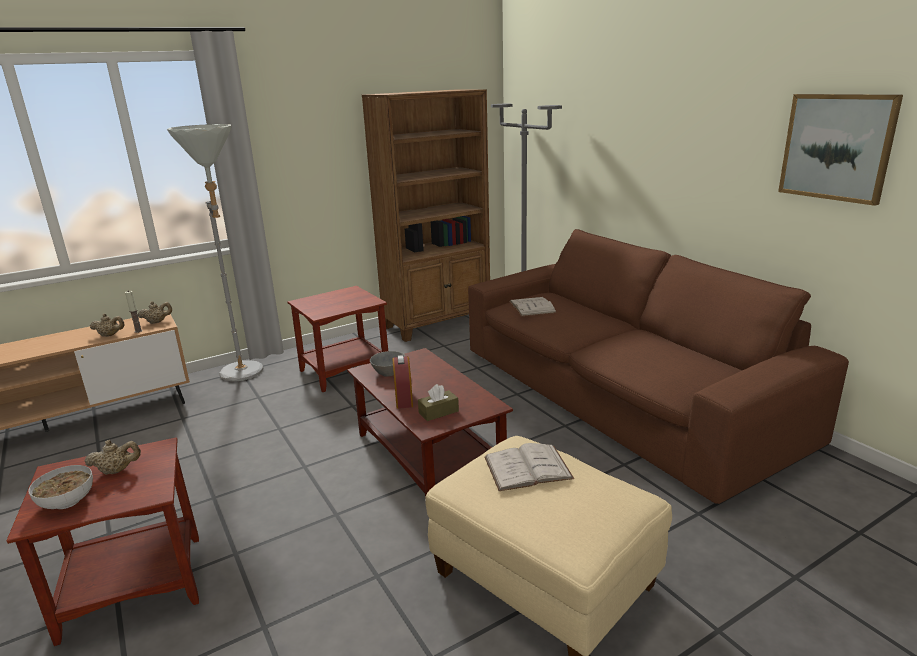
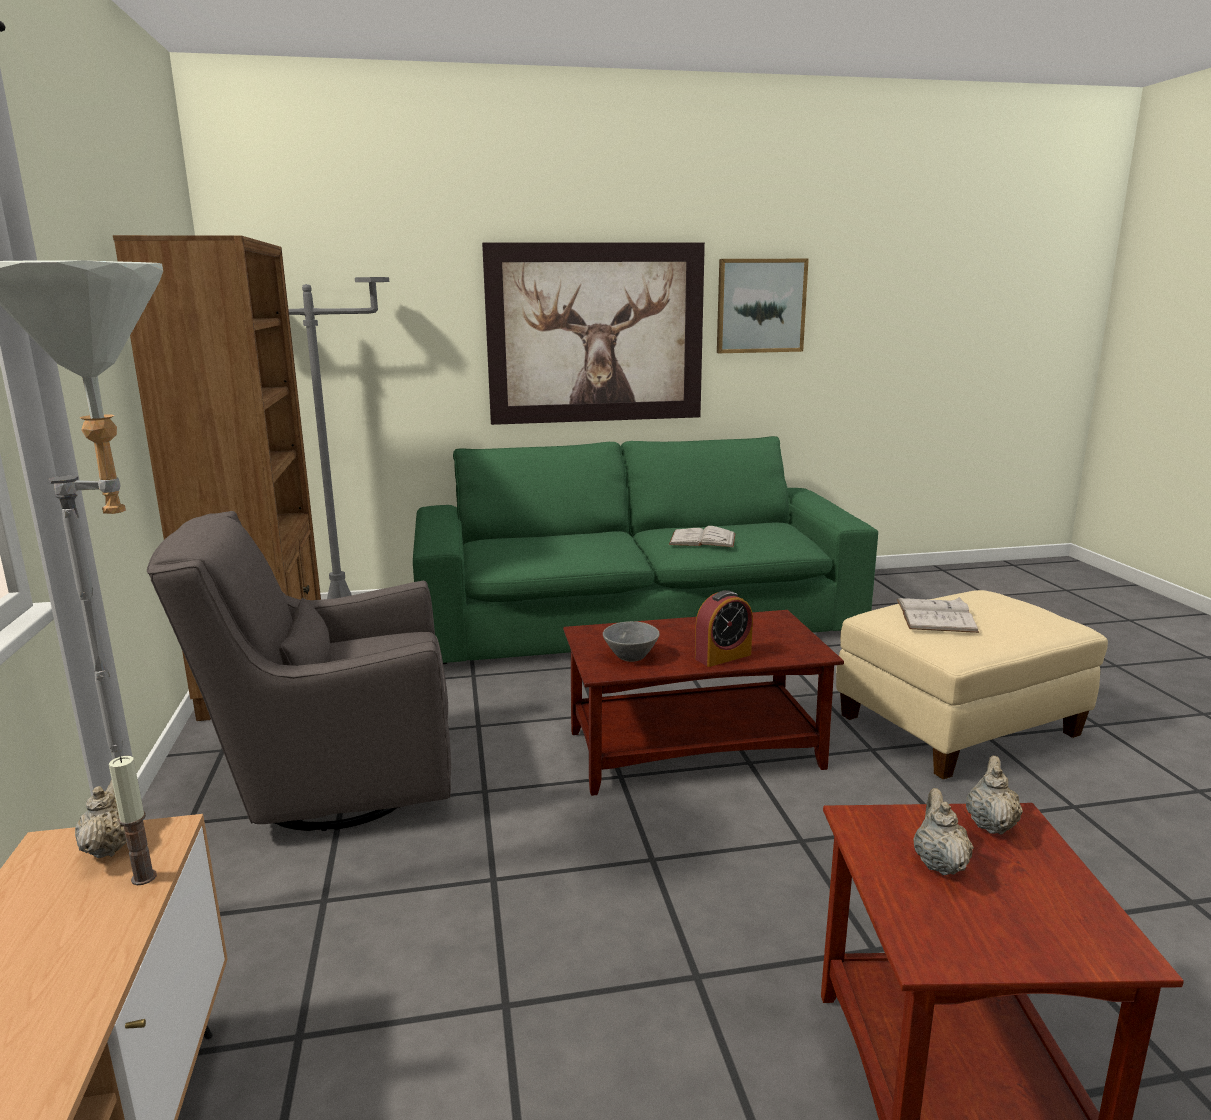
camera: 70 degrees left, 5 degrees down
bowl [28,465,93,509] -> none
beige teapot [90,314,124,337] -> beige teapot moved to [966,755,1023,835]
brown side table [287,286,388,392] -> grey armchair [147,511,451,831]
alarm clock [393,355,413,409] -> alarm clock turned 45 degrees counterclockwise [695,590,753,667]
brown tissue box [418,384,459,421] -> none
brown sofa [468,229,849,504] -> green sofa [413,436,878,664]
white book [510,297,557,316] -> white book moved to [669,526,736,547]
none -> picture [482,242,705,425]

